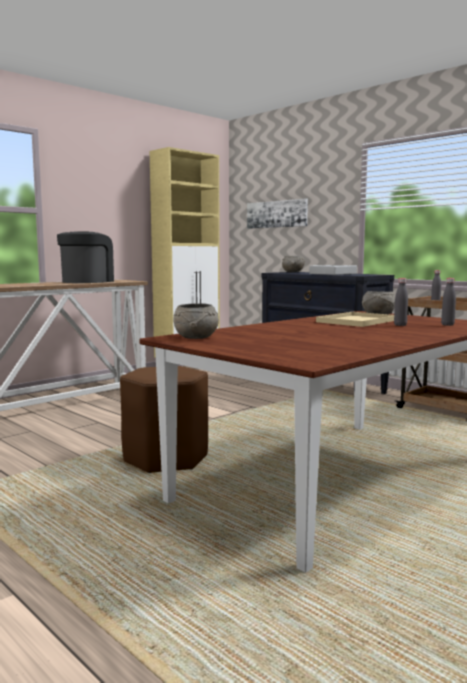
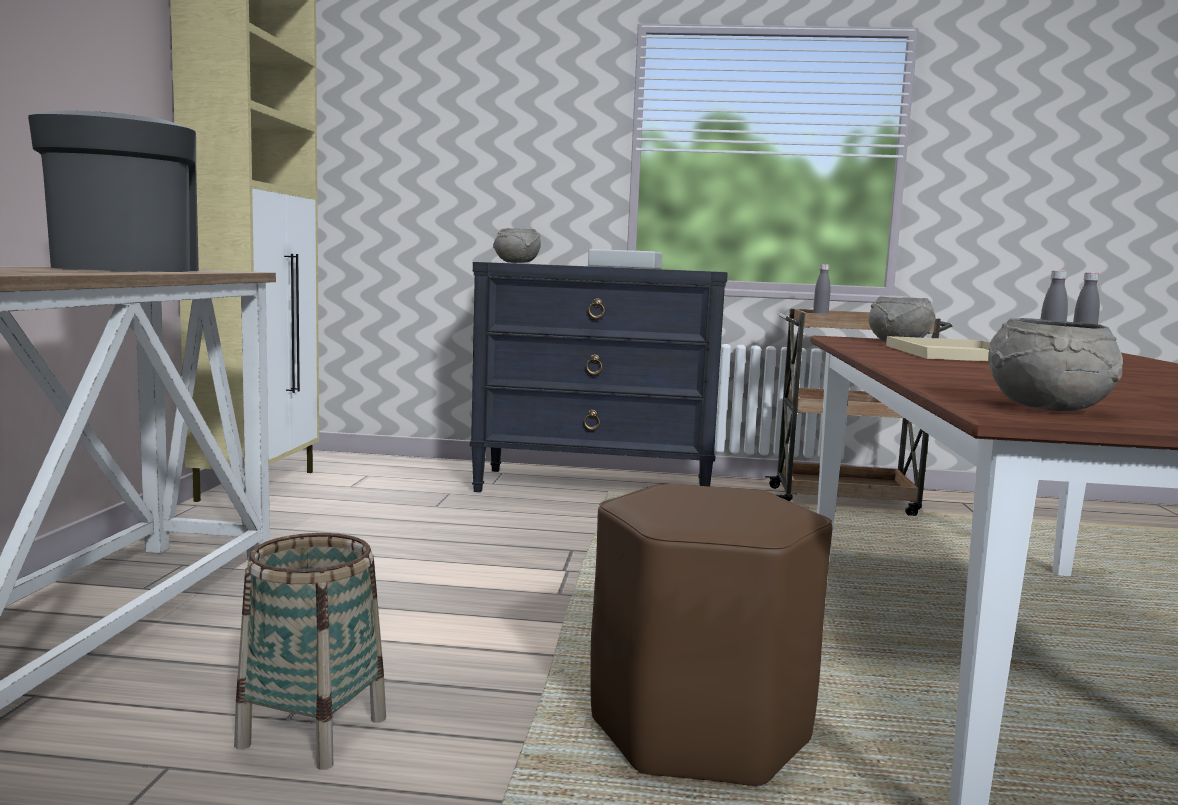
camera: 40 degrees left, 0 degrees up
picture [247,198,308,229] -> none
none -> basket [234,533,386,770]

